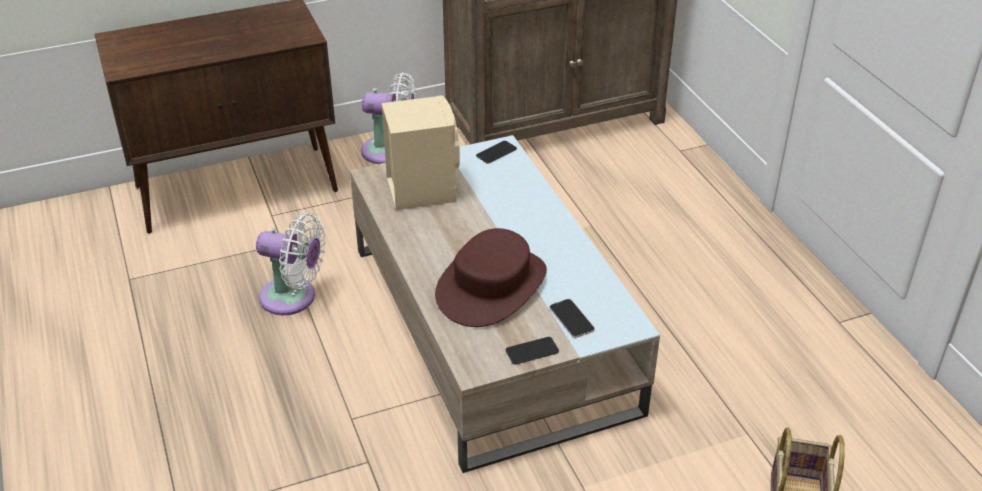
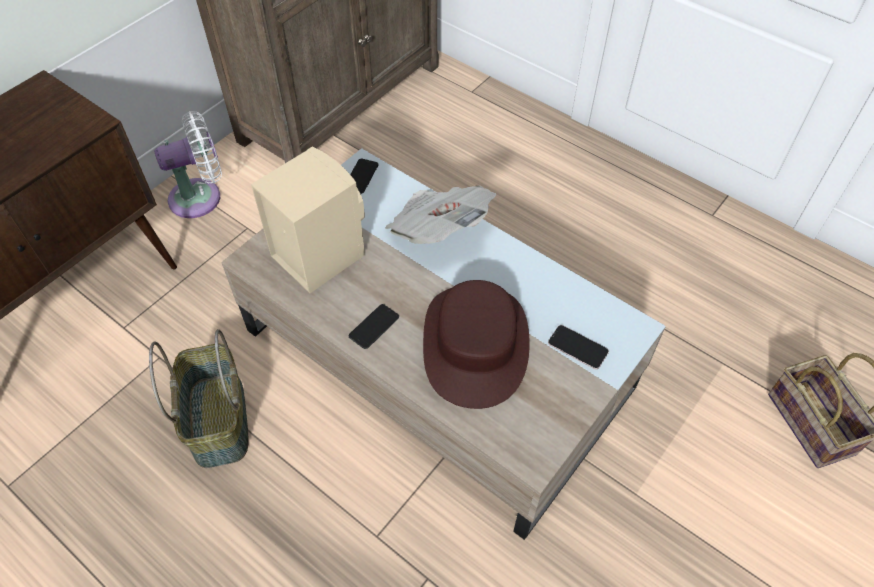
camera: 30 degrees left, 15 degrees up
white fan [256,213,326,315] -> basket [149,329,248,468]
phone [506,337,559,365] -> phone moved to [349,304,399,349]
none -> newspaper [385,186,496,244]

